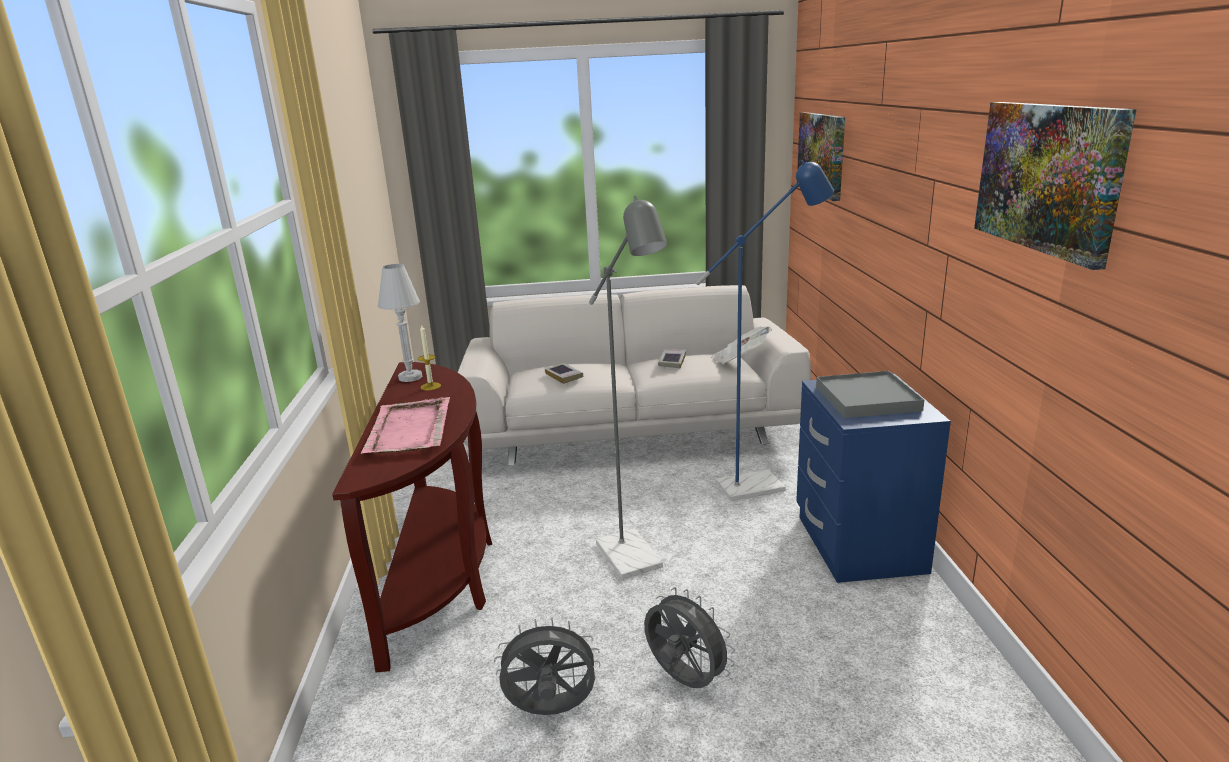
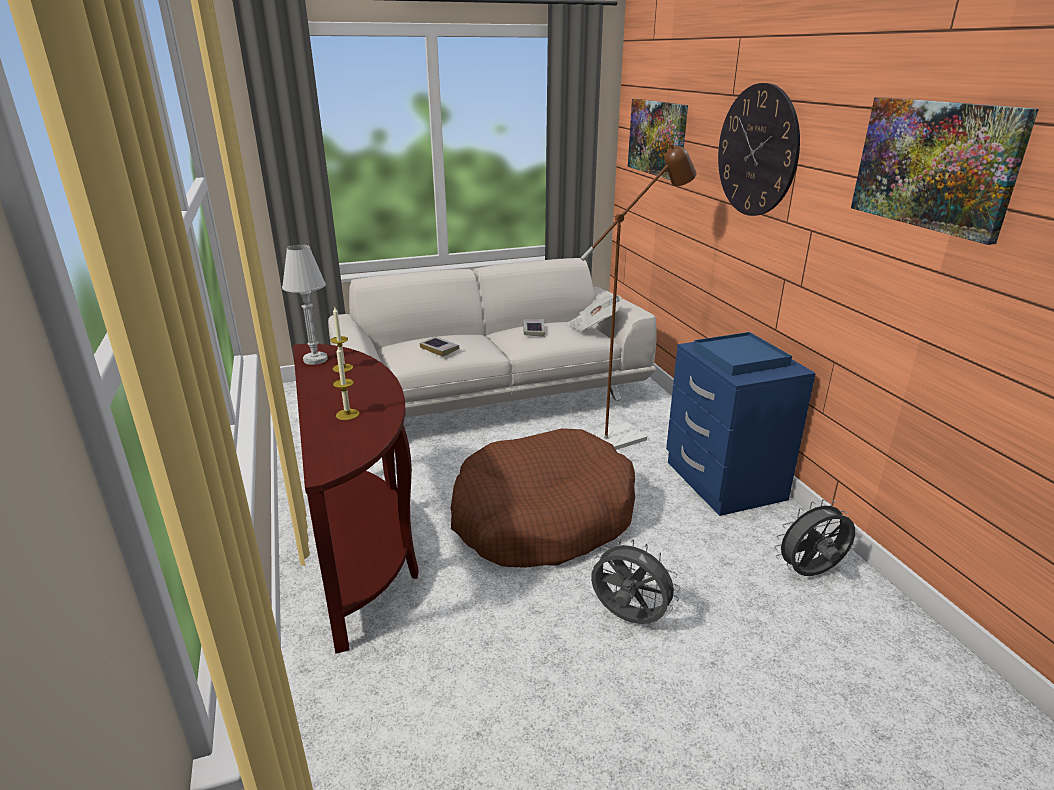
camera: 15 degrees left, 5 degrees up
pink tray [361,397,450,454] -> candle [333,345,359,420]
grey fan [494,618,601,715] -> grey fan moved to [774,499,855,576]
grey floor lamp [589,195,667,579] -> brown dog bed [451,428,635,568]
blue floor lamp [695,160,834,501] -> brown floor lamp [581,144,697,450]
grey tray [816,371,924,418] -> blue tray [693,332,792,376]
none -> wall clock [718,83,800,216]

